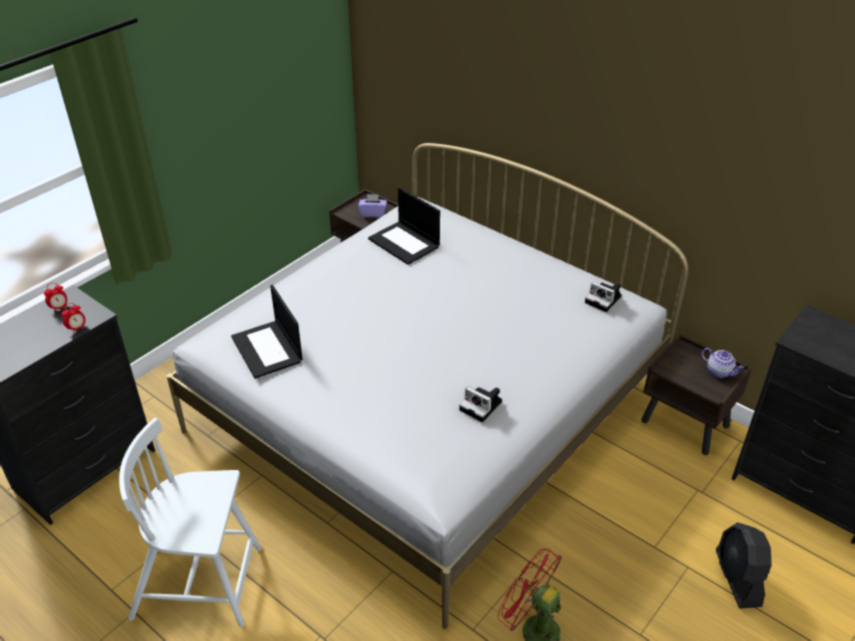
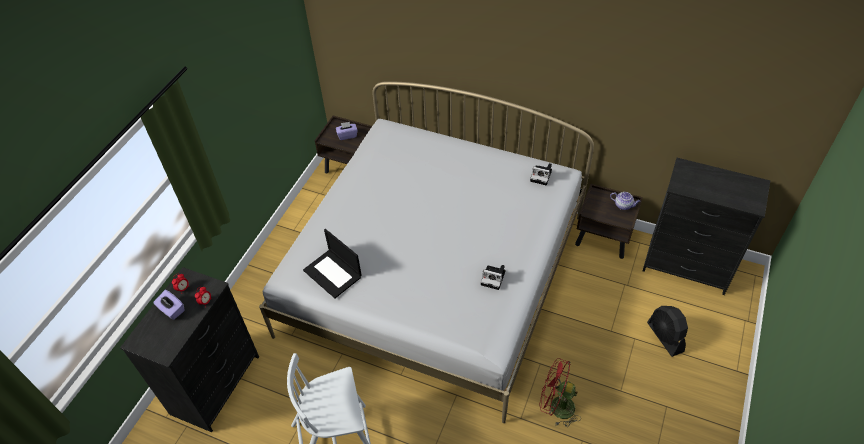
camera: 15 degrees left, 10 degrees up
laptop [368,187,440,265] -> none
none -> purple tissue box [153,290,184,320]

